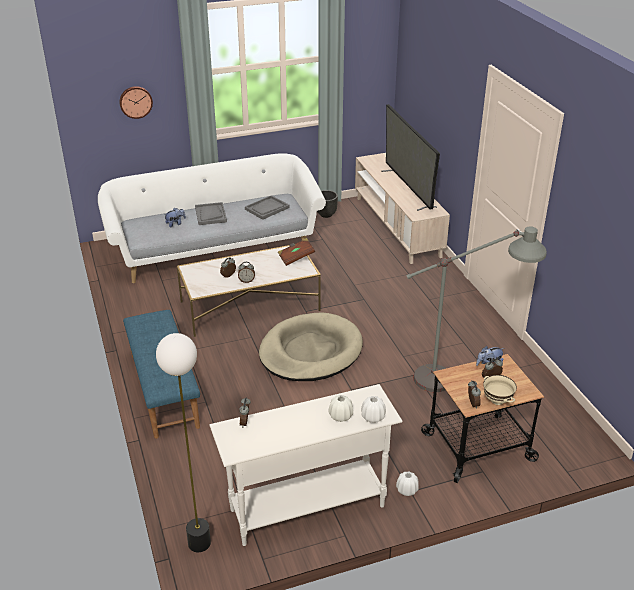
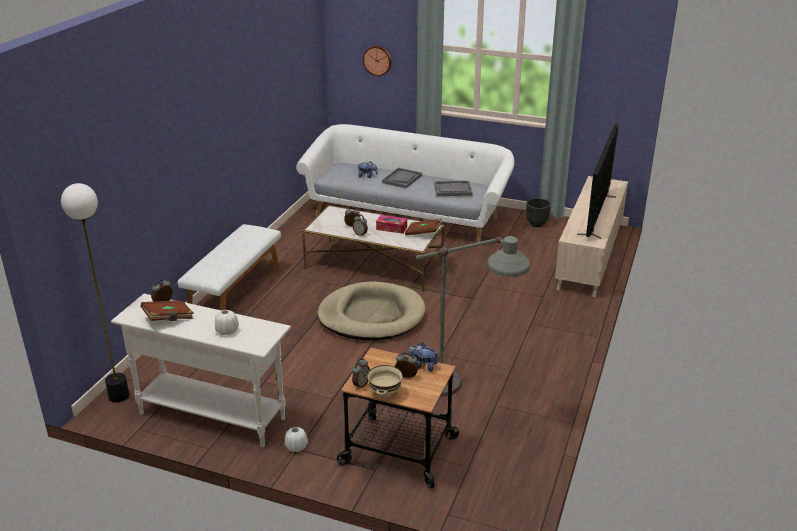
camera: 40 degrees right, 5 degrees down
blue bench [123,310,200,439] -> white bench [177,224,281,310]
white vase [361,396,386,423] -> none
none -> brown book [141,300,194,321]
none -> tissue box [376,215,407,234]

